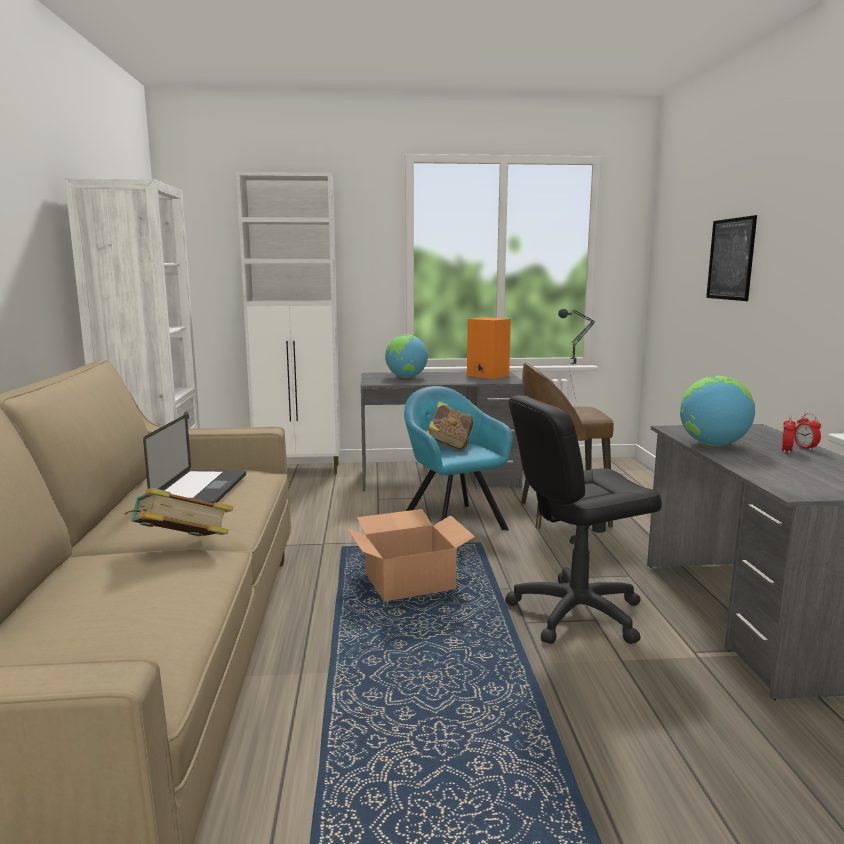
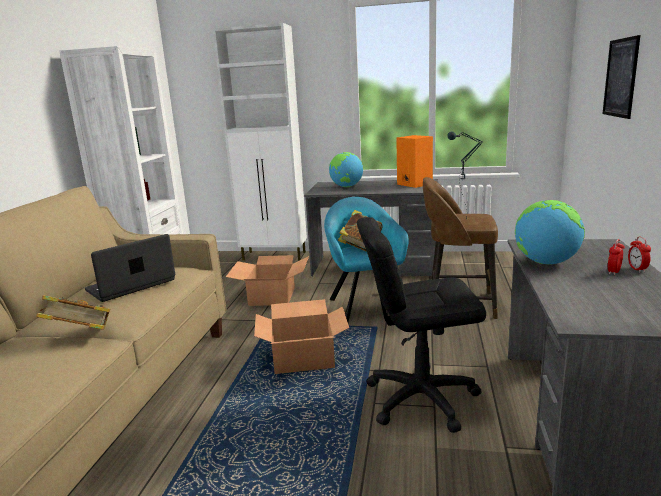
camera: 15 degrees right, 5 degrees up
laptop [143,414,246,503] -> laptop turned 150 degrees counterclockwise [85,234,175,302]
none -> cardboard box [226,255,309,306]

